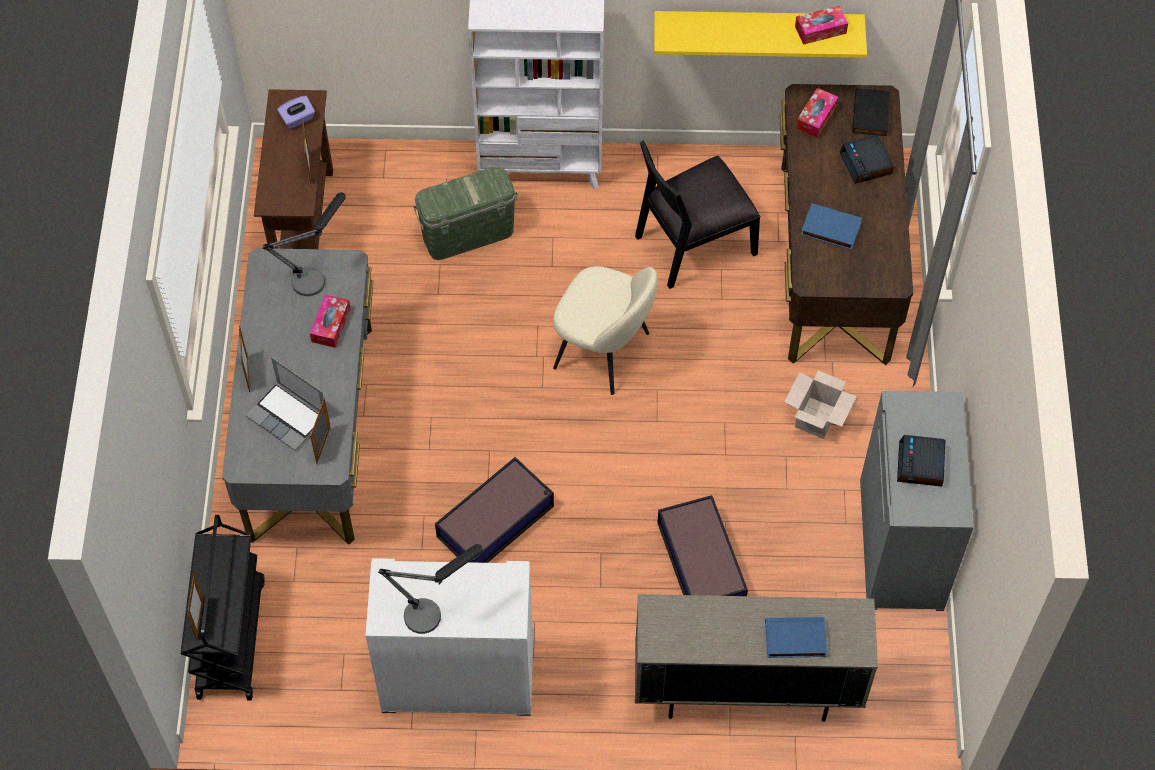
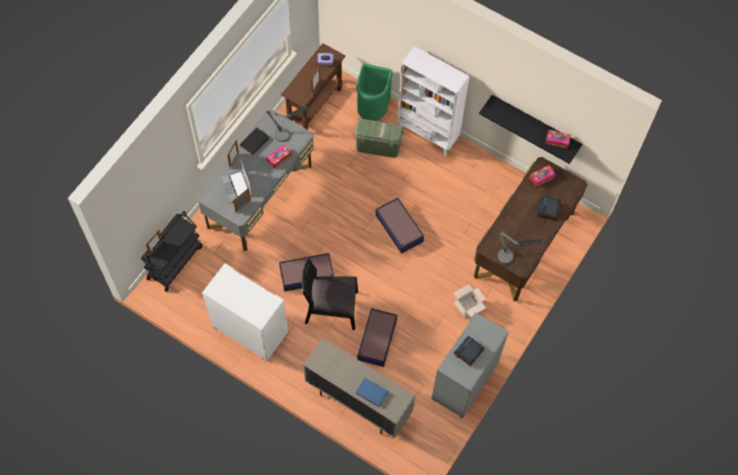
camera: 30 degrees right, 5 degrees up
table lamp [378,544,483,634] -> table lamp moved to [497,229,542,264]
beige chair [553,266,658,395] -> storage box [376,198,424,254]
black chair [635,140,760,289] -> black chair moved to [302,257,358,330]
yellow shelf [654,11,867,58] -> black shelf [479,95,582,164]
blue book [801,203,862,250] -> none
black book [852,88,890,136] -> black book moved to [240,128,269,155]
none -> green trash can [356,64,393,121]

